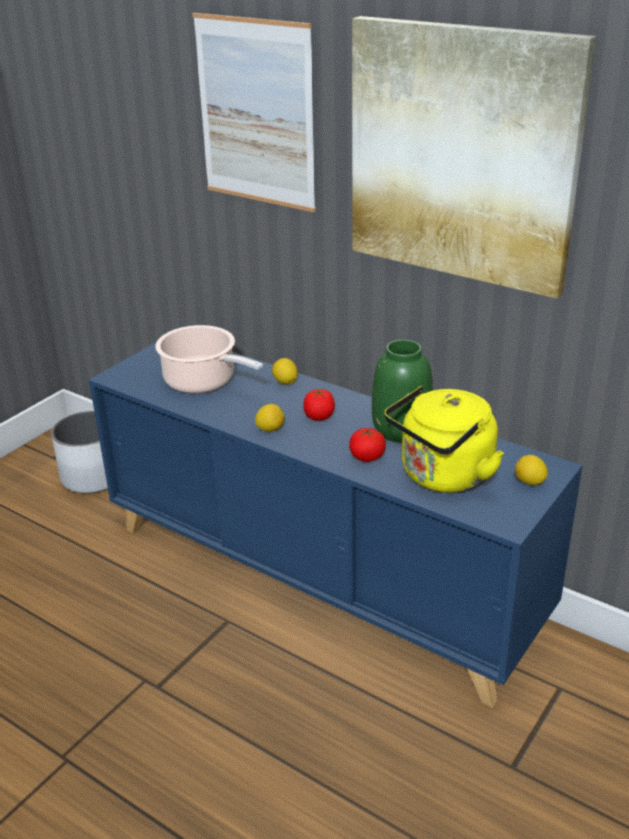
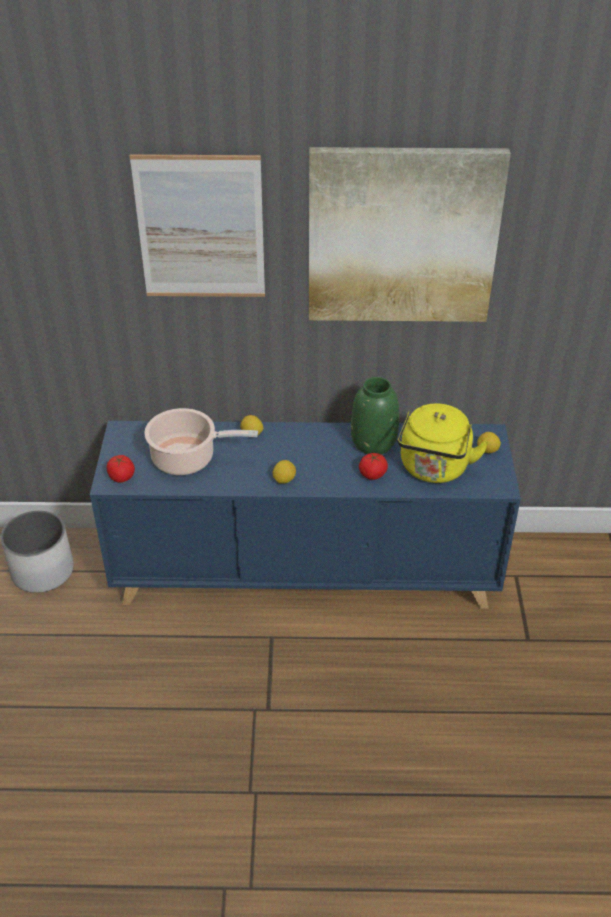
camera: 35 degrees left, 10 degrees up
tomato [303,389,335,420] -> tomato moved to [107,455,135,483]

